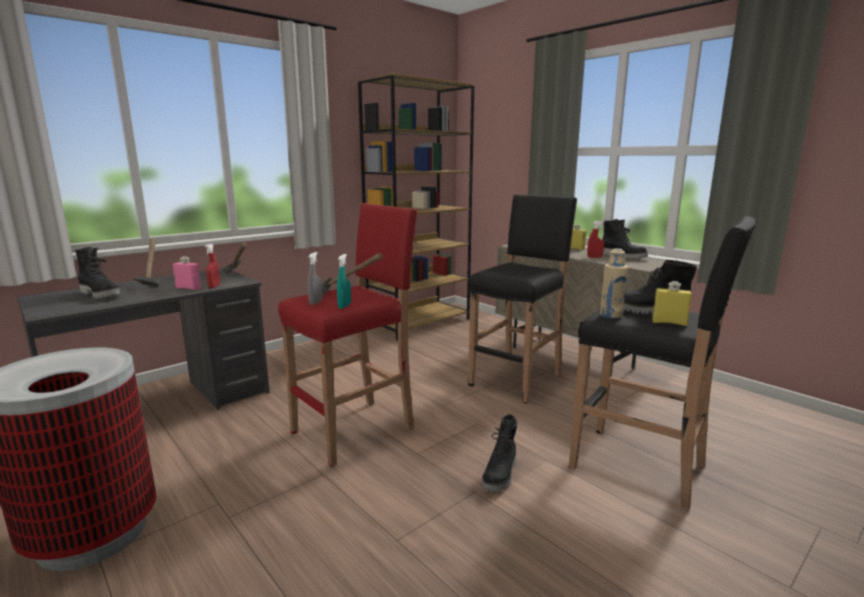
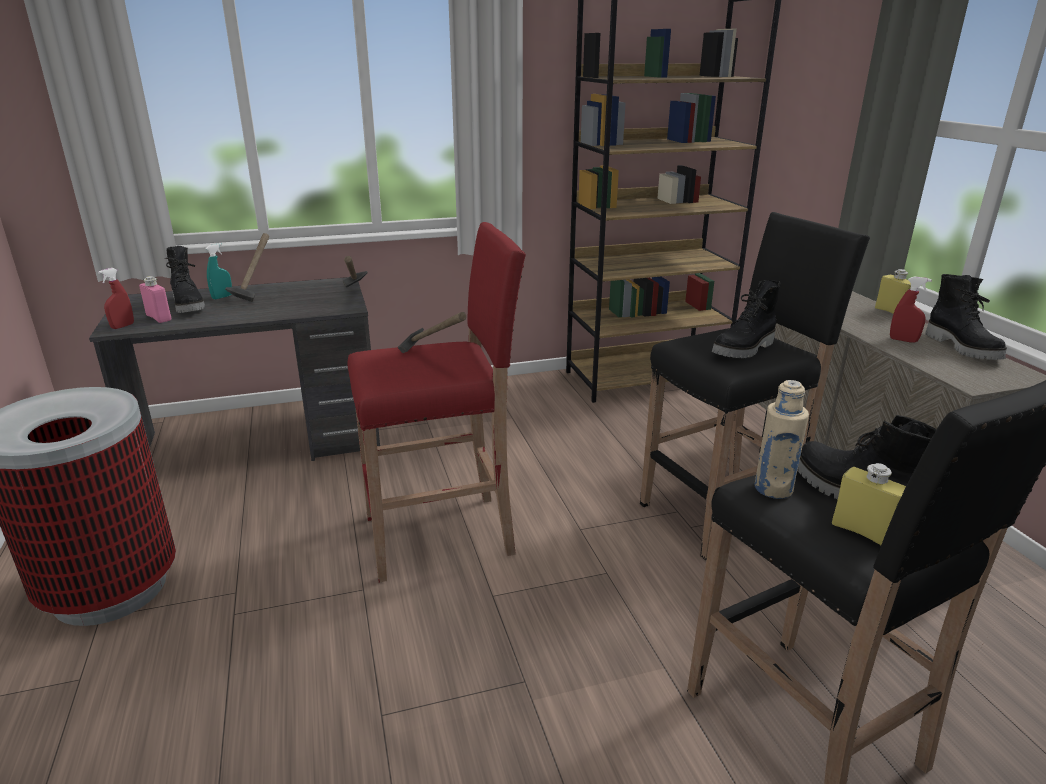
camera: 25 degrees right, 10 degrees up
pink bottle [173,257,201,290] -> pink bottle moved to [139,276,171,323]
red spray bottle [205,244,220,288] -> red spray bottle moved to [98,268,134,329]
grey spray bottle [308,252,322,305] -> none
turquoise spray bottle [337,254,351,309] -> turquoise spray bottle moved to [205,243,232,299]
black boot [482,414,517,492] -> black boot moved to [712,280,781,358]

